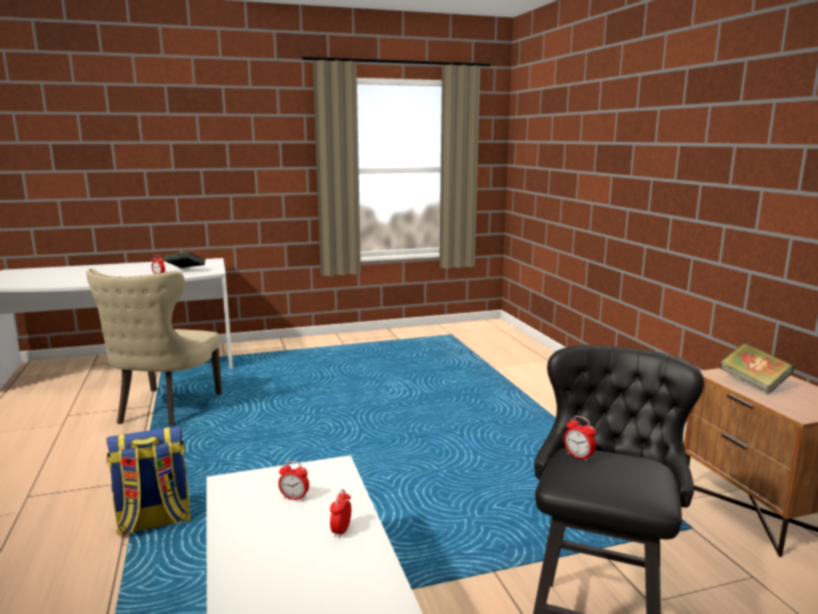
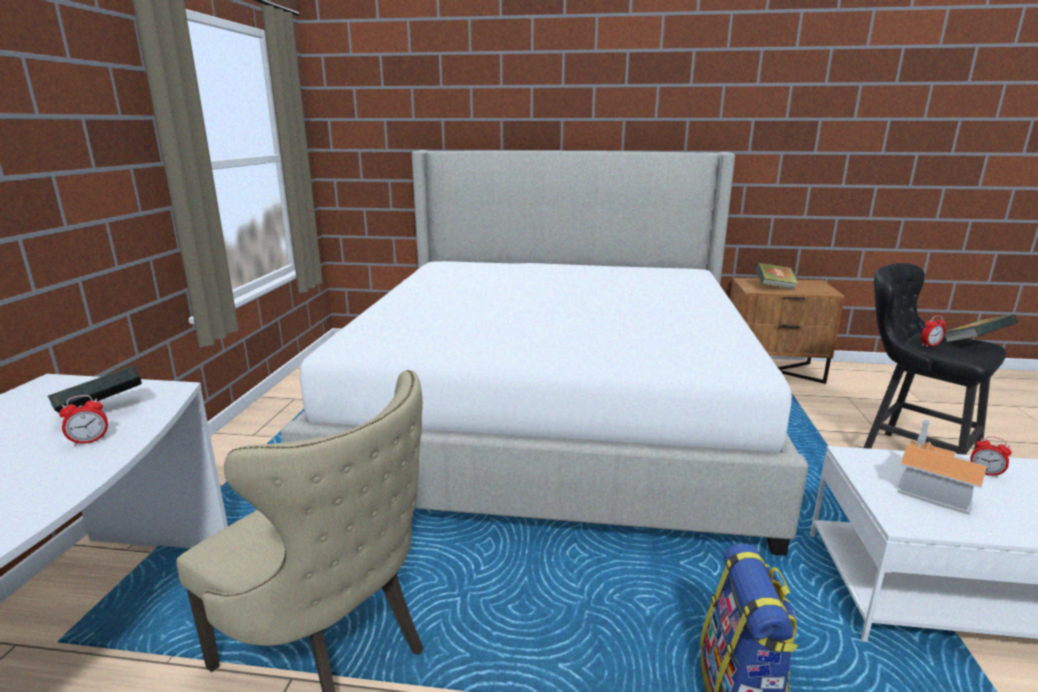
camera: 65 degrees left, 5 degrees up
alarm clock [278,461,309,501] -> toy house [897,419,987,514]
none -> bed [281,150,808,556]
none -> book [945,314,1018,343]

